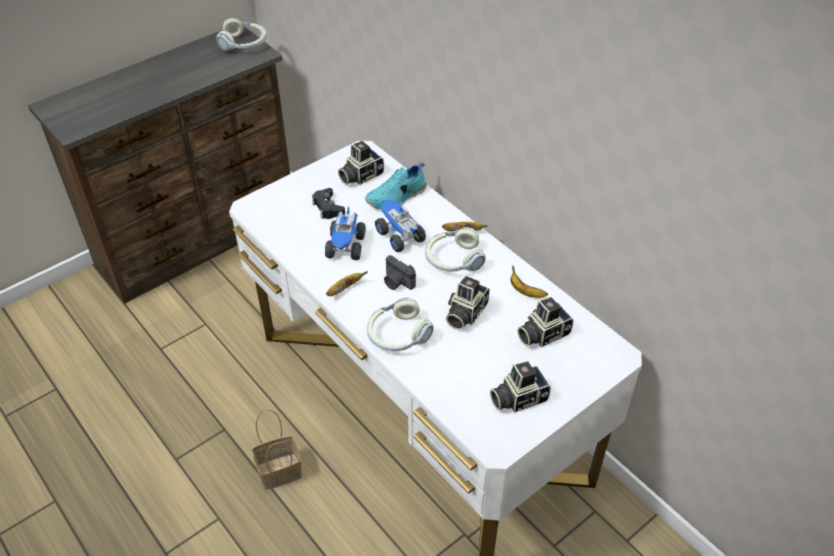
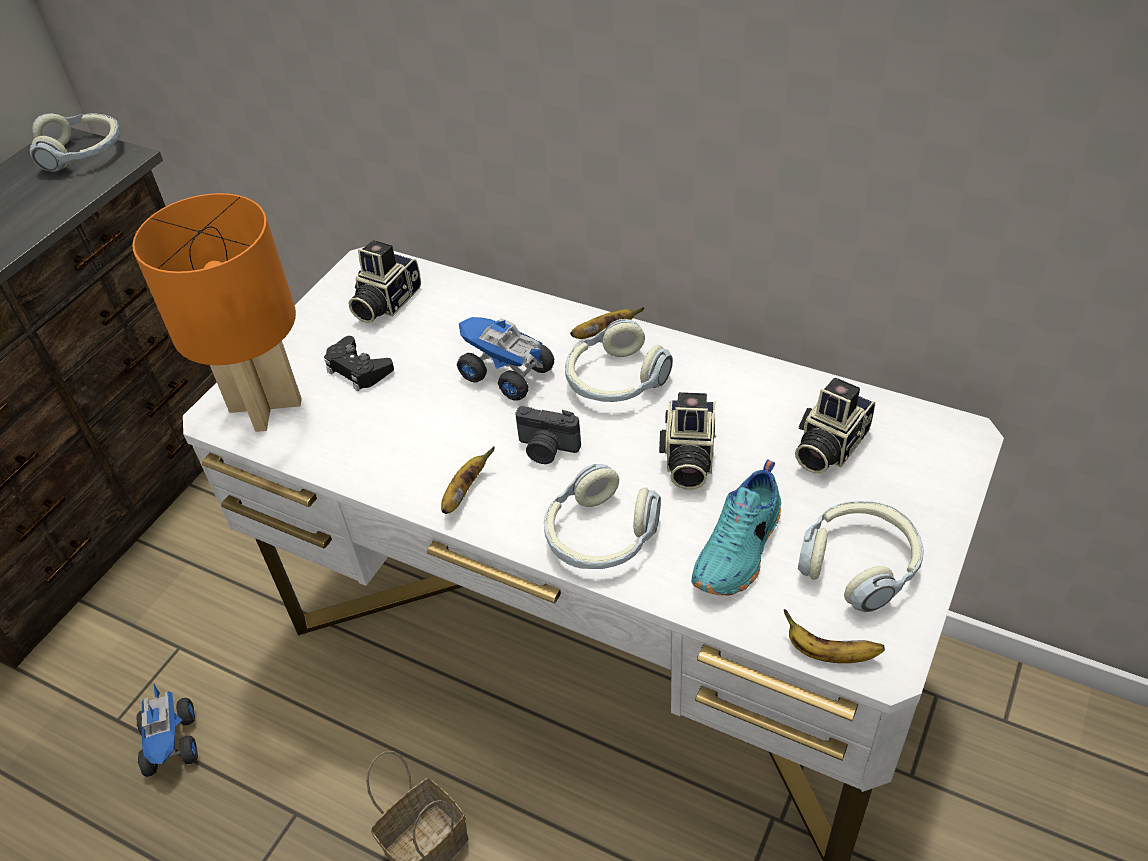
camera: 20 degrees left, 0 degrees up
toy truck [325,206,366,260] -> toy truck moved to [136,684,198,777]
turquoise shoe [365,162,427,209] -> turquoise shoe moved to [691,459,781,596]
camera [490,361,551,413] -> headphones [798,501,924,612]
banana [510,265,548,298] -> banana moved to [784,609,885,663]
none -> orange table lamp [132,193,302,432]

